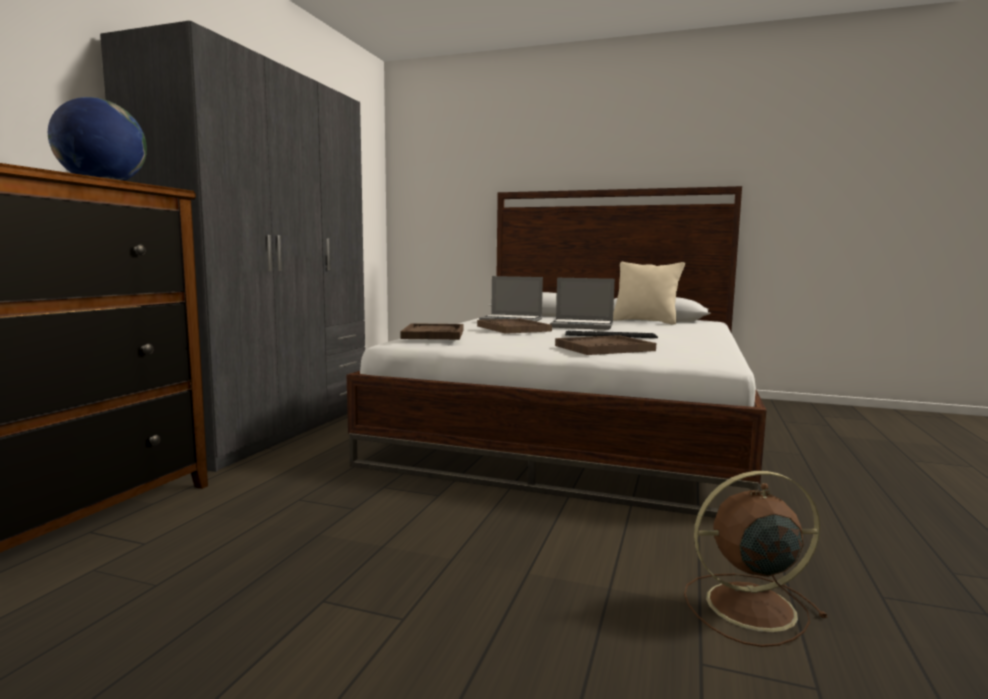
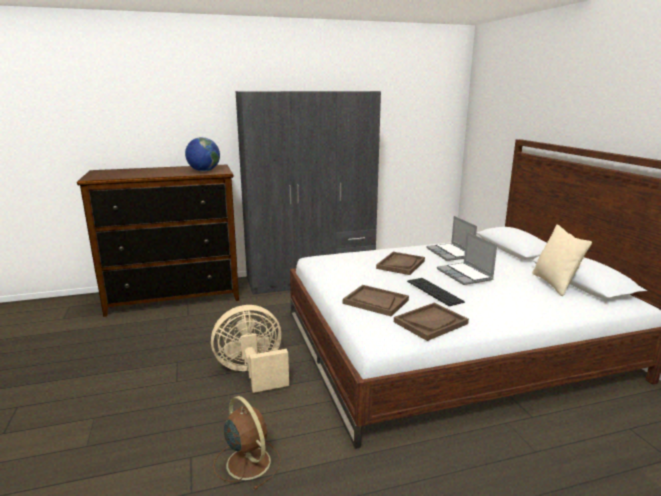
camera: 55 degrees right, 10 degrees up
brown tray [400,323,463,340] -> brown tray moved to [394,303,469,341]
none -> beige fan [211,305,289,393]

